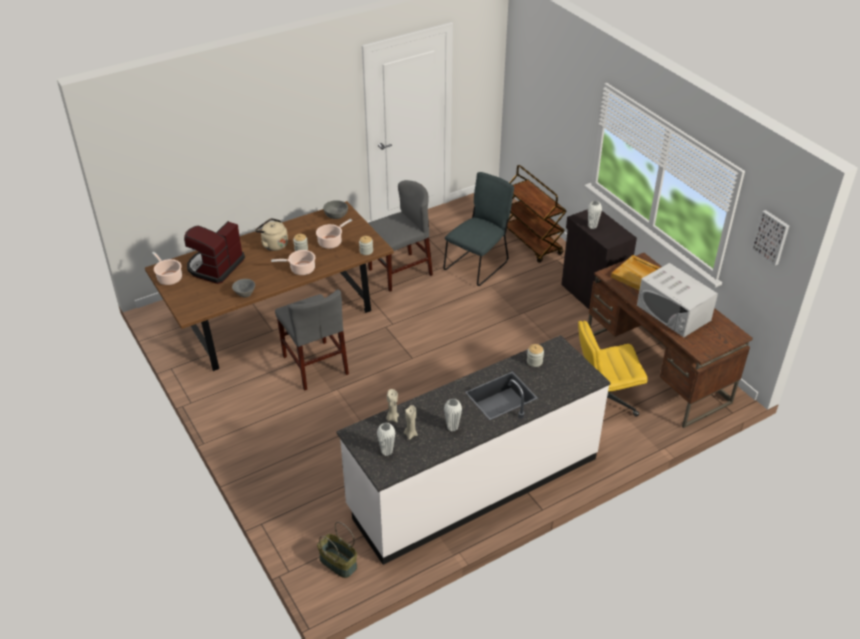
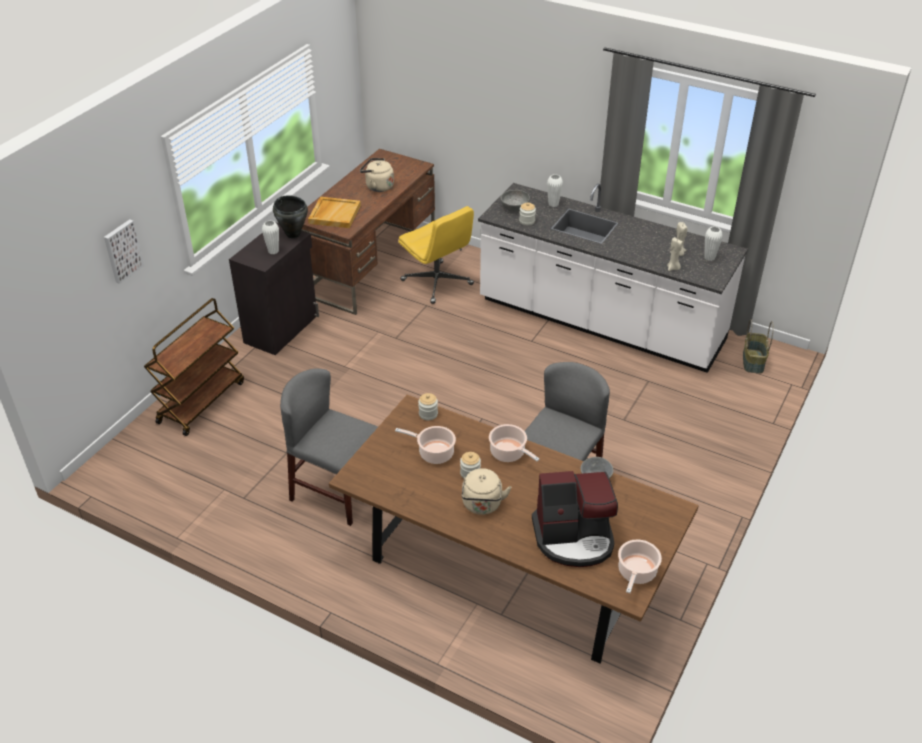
camera: 120 degrees left, 0 degrees up
grey bowl [323,200,348,219] -> grey bowl moved to [500,190,530,212]
grey chair [443,172,514,286] -> none
white vase [444,399,462,431] -> white vase moved to [547,174,563,207]
white microwave [637,263,718,337] -> beige kettle [360,158,394,192]
picture [752,210,789,266] -> picture moved to [104,219,144,284]
none -> black cooking pot [273,195,308,238]

